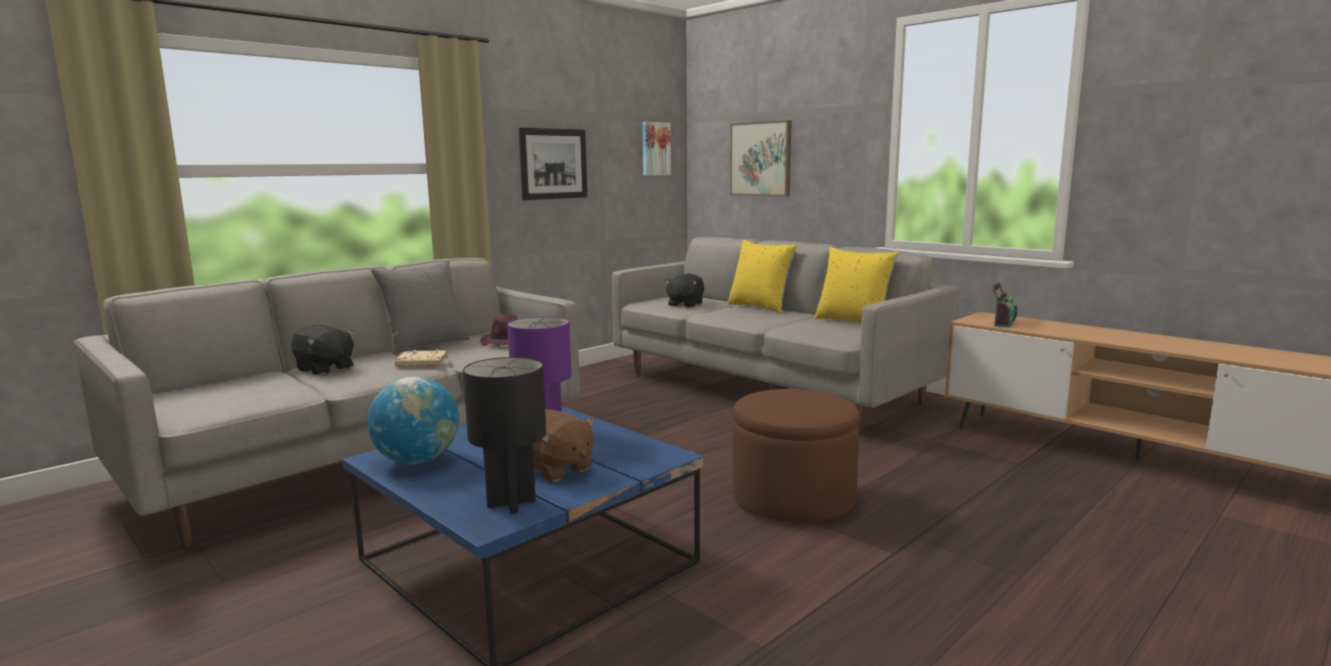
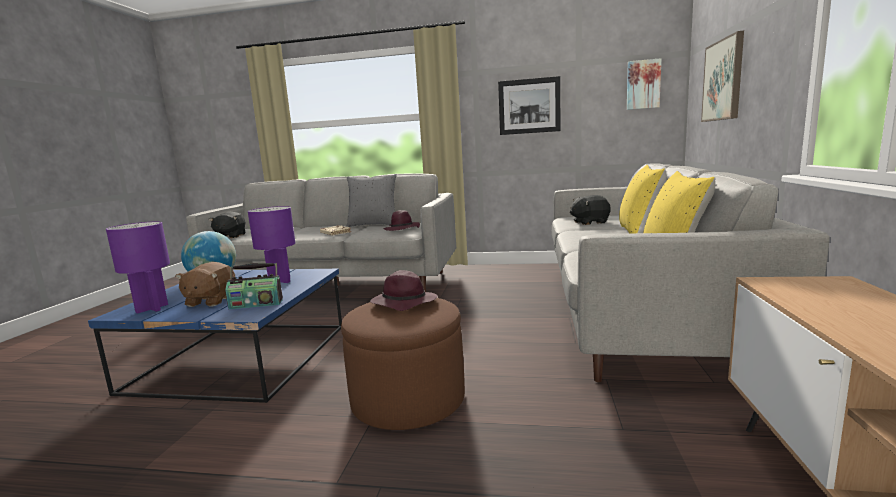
camera: 55 degrees right, 0 degrees up
black plush toy [292,325,354,375] -> black plush toy moved to [208,212,246,238]
black table lamp [463,357,546,514] -> purple table lamp [106,221,170,314]
radio [993,282,1018,328] -> radio moved to [225,263,283,309]
none -> purple hat [370,270,438,311]

